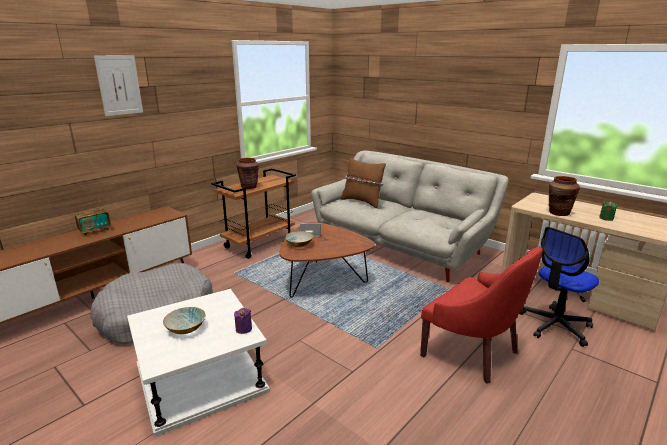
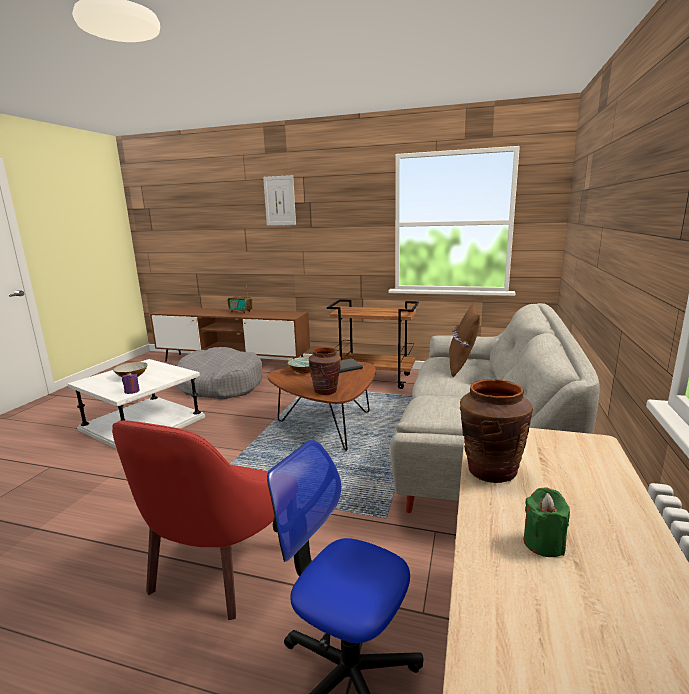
camera: 65 degrees right, 5 degrees down
brown vase [236,158,259,189] -> brown vase moved to [309,347,341,395]

